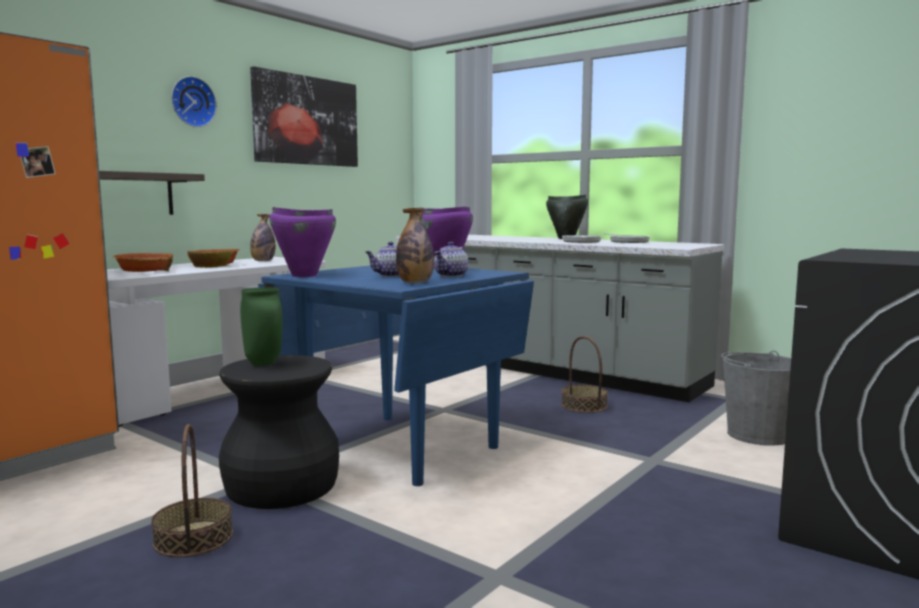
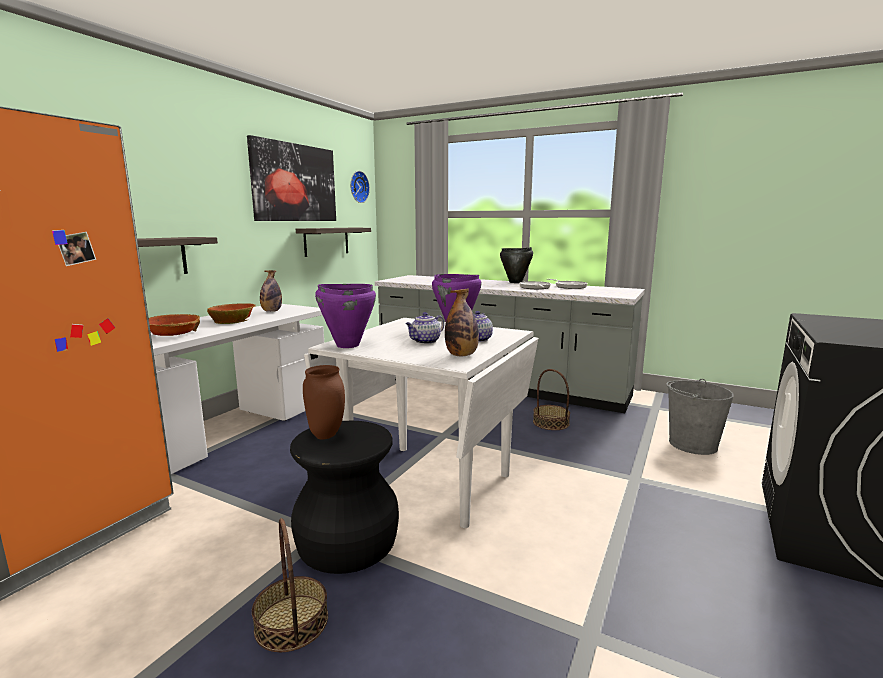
camera: 10 degrees left, 5 degrees up
wall clock [171,76,217,127] -> wall clock moved to [350,171,370,203]
green vase [240,287,283,366] -> brown vase [303,365,345,439]
blue dining table [258,265,534,486] -> white dining table [304,318,538,528]
none -> shelf [296,228,371,257]

